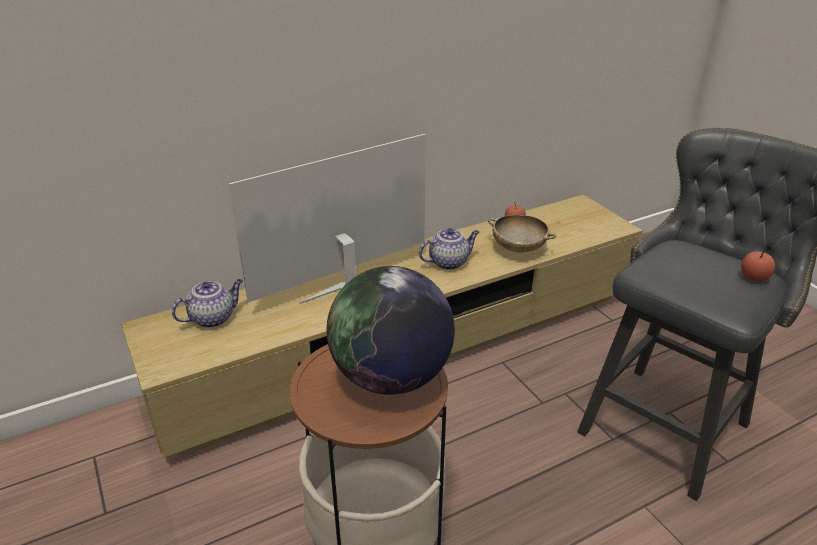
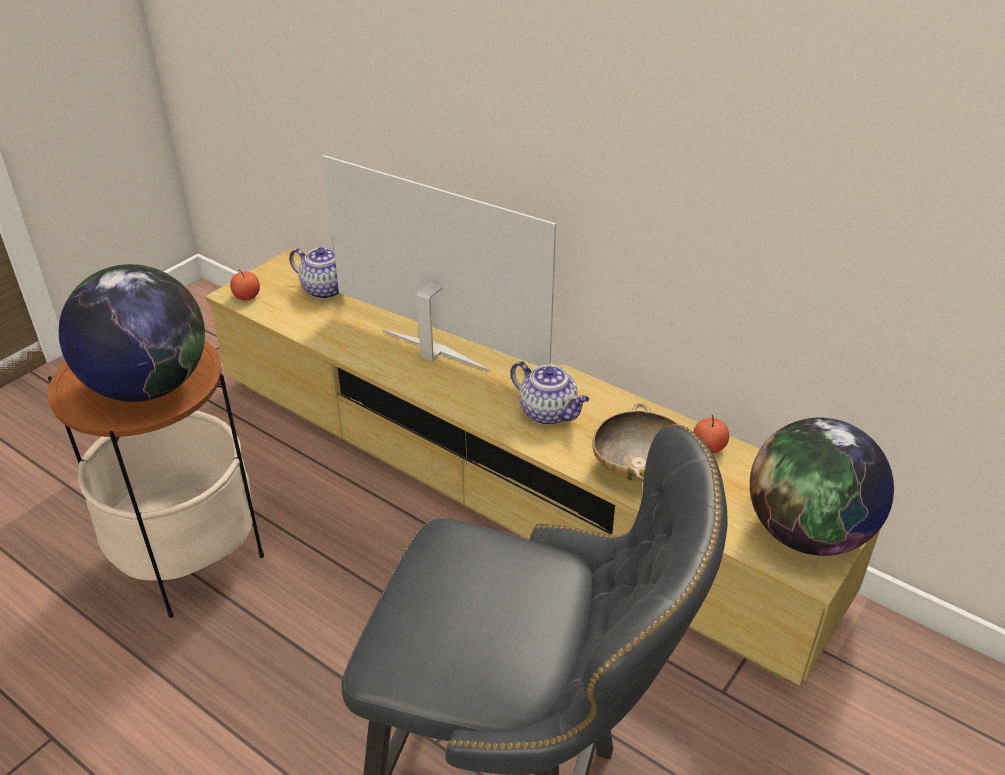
camera: 65 degrees right, 5 degrees up
apple [741,250,775,282] -> apple moved to [230,269,260,300]
none -> globe [750,417,894,556]

